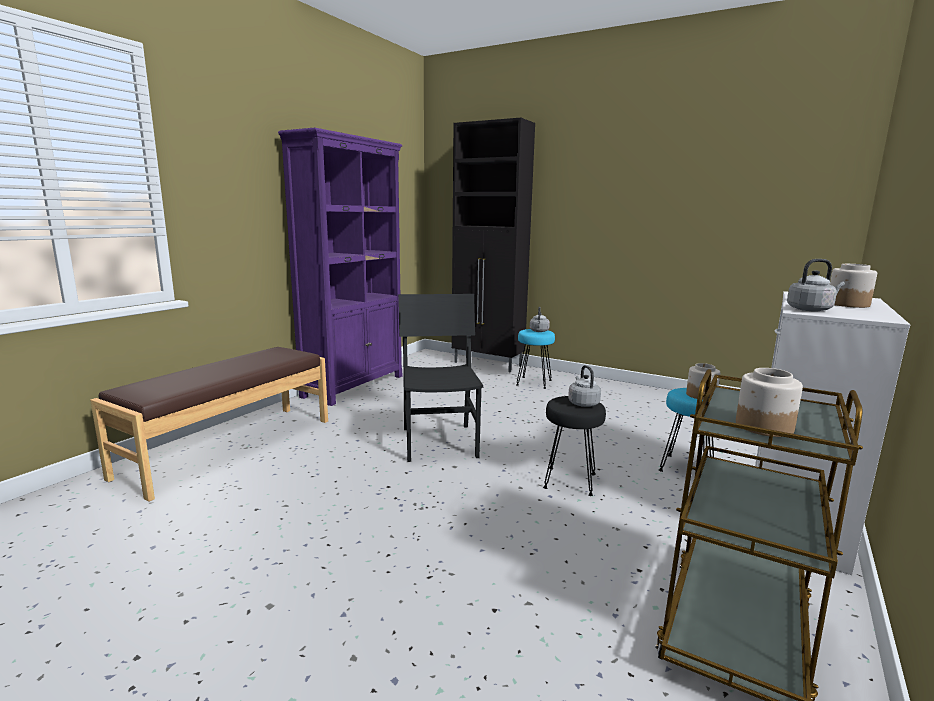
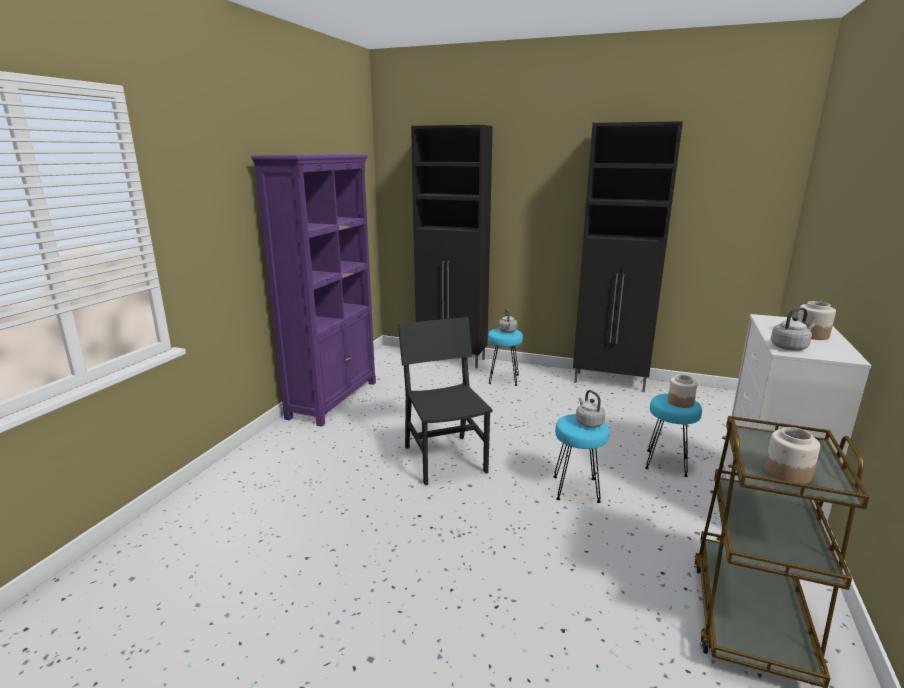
camera: 10 degrees left, 5 degrees up
brown bench [90,347,328,502] -> none
black stool [543,396,606,496] -> turquoise stool [553,414,609,503]
none -> black cabinet [573,121,683,392]

